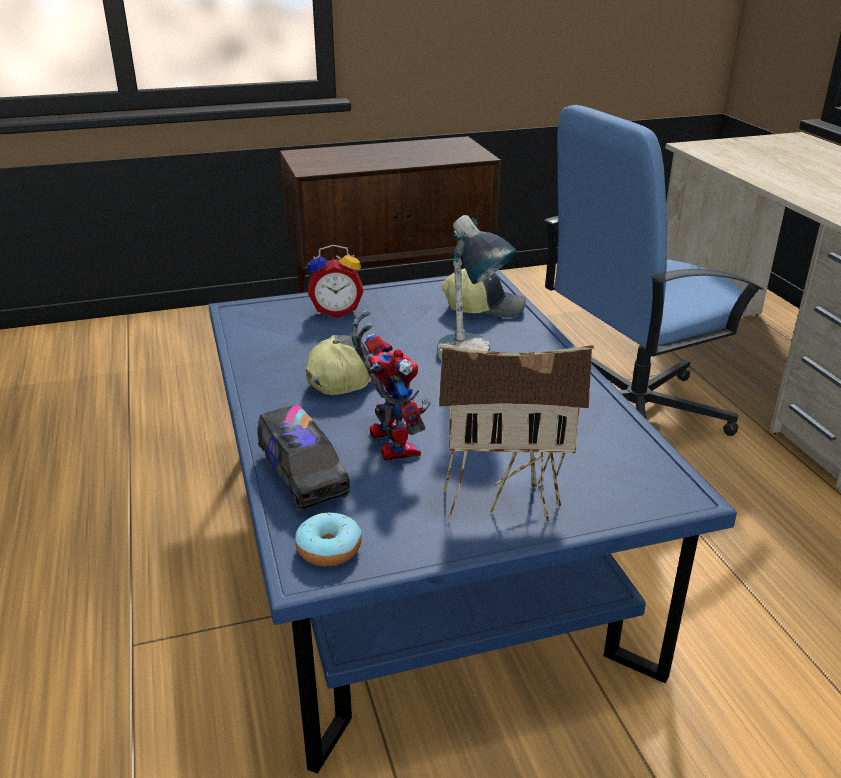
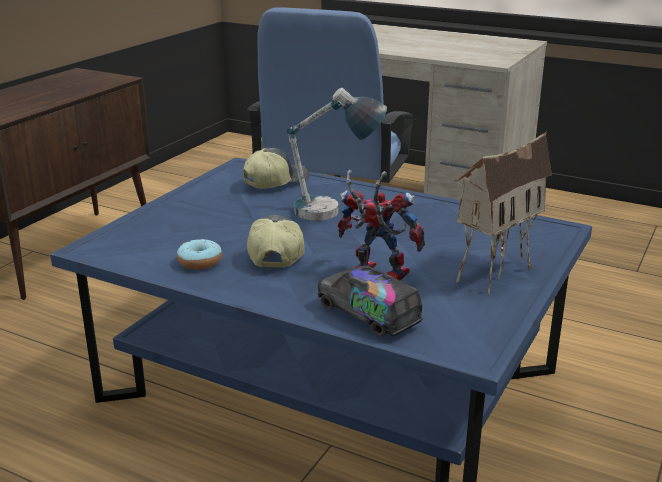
camera: 45 degrees left, 5 degrees down
toy truck [257,405,351,511] -> toy truck turned 150 degrees counterclockwise [318,266,423,337]
donut [295,513,361,567] -> donut moved to [177,239,222,270]
alarm clock [308,245,363,318] -> none

